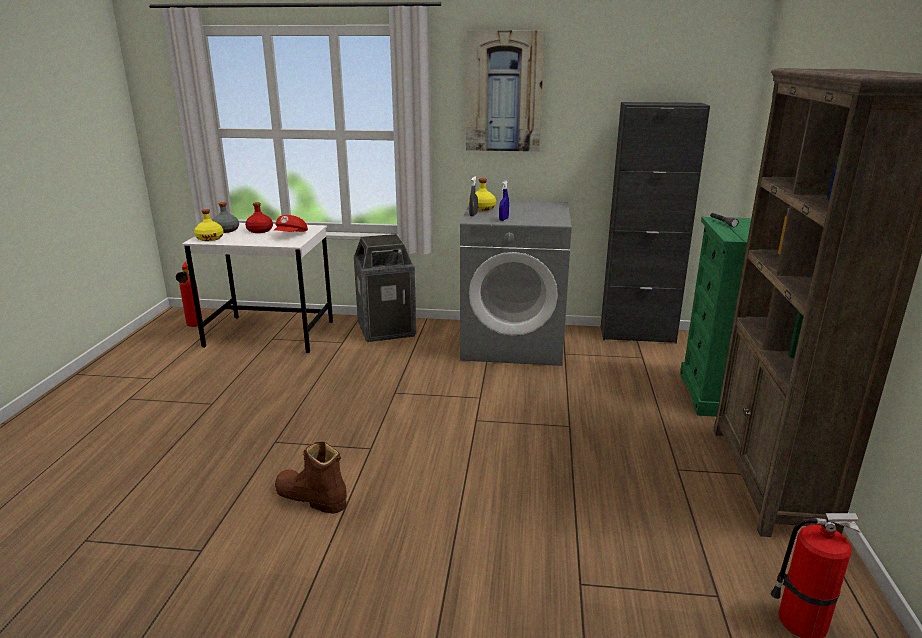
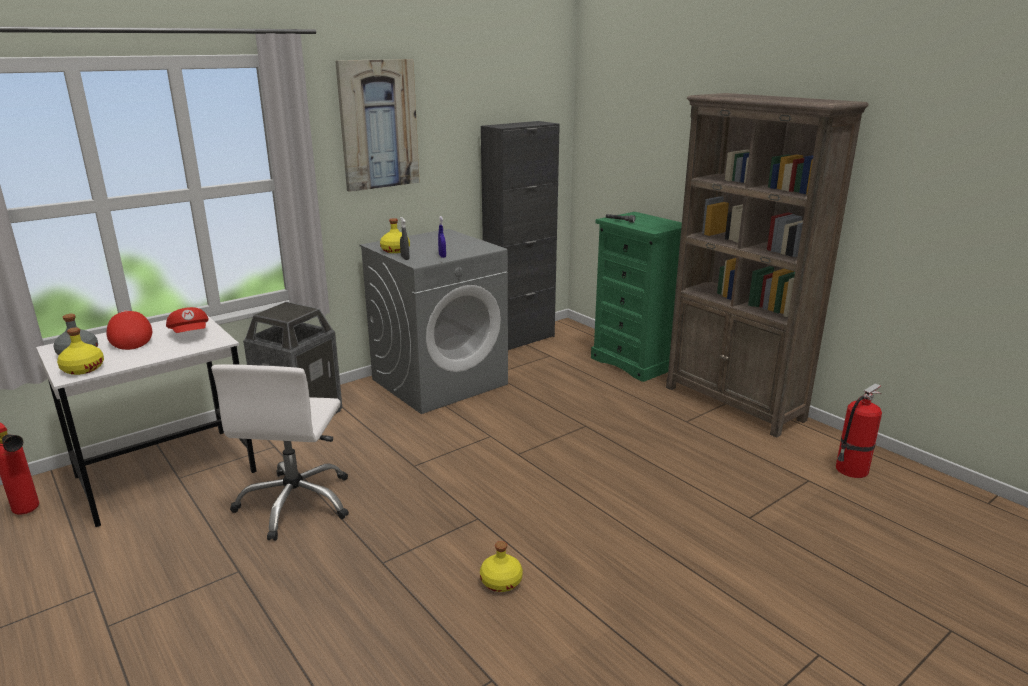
camera: 45 degrees left, 0 degrees up
red bottle [245,202,273,233] -> red cap [106,310,152,350]
brown boot [275,442,347,514] -> yellow bottle [480,541,523,592]
none -> white office chair [211,364,349,541]

